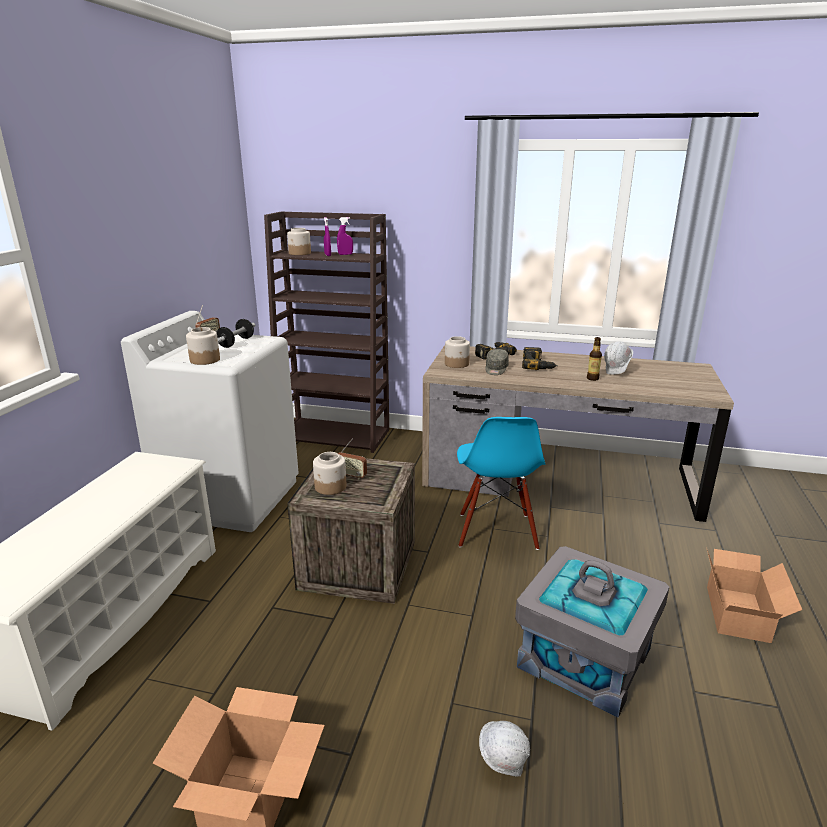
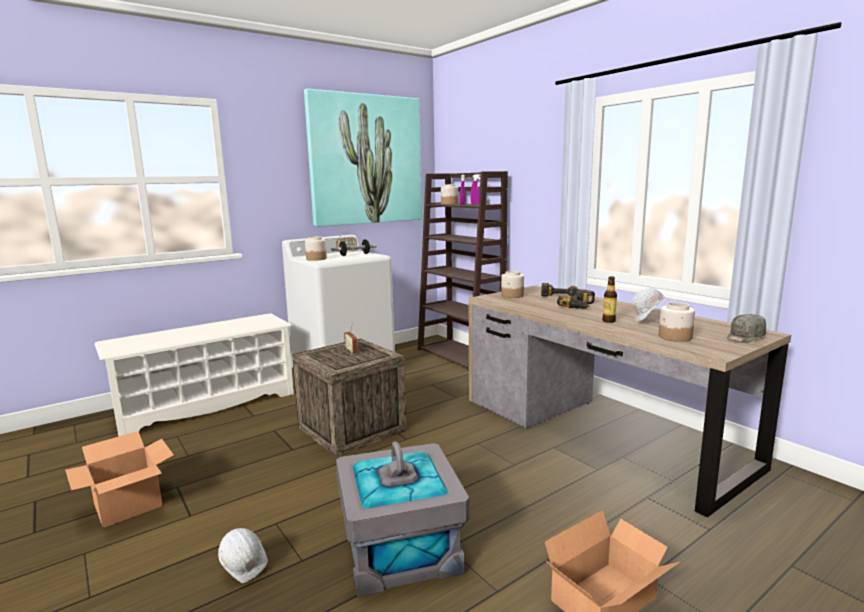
camera: 40 degrees right, 10 degrees down
jar [313,452,346,495] -> jar moved to [659,302,695,342]
blue chair [457,417,546,550] -> none
grey cap [485,349,509,375] -> grey cap moved to [727,314,766,343]
none -> picture [304,89,422,227]

